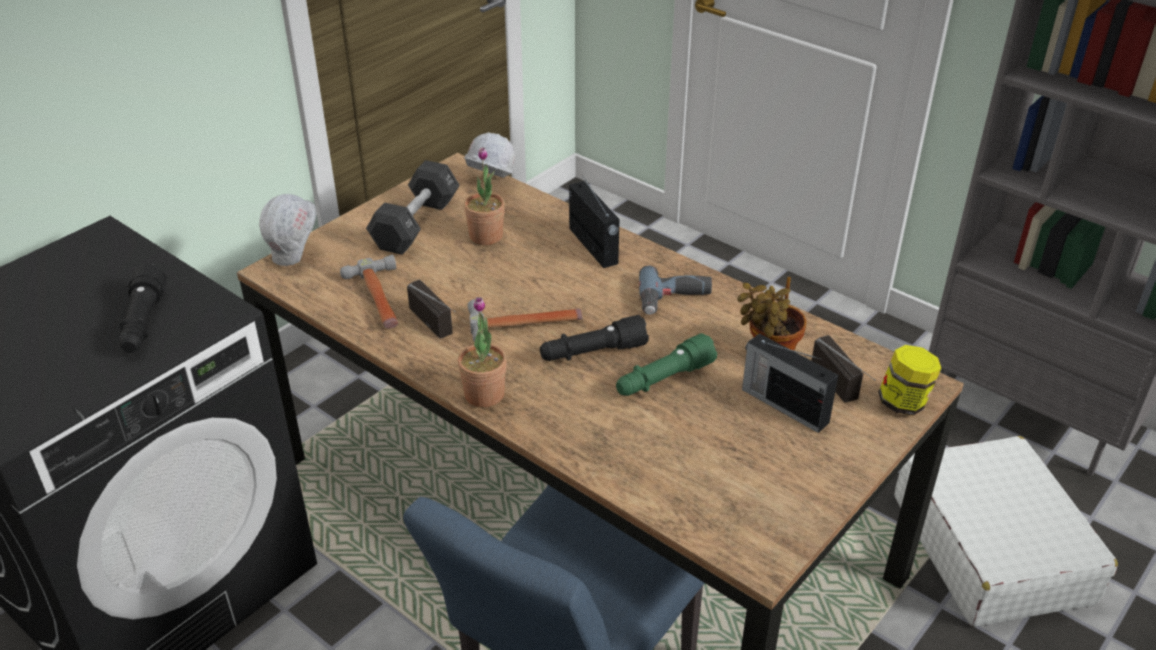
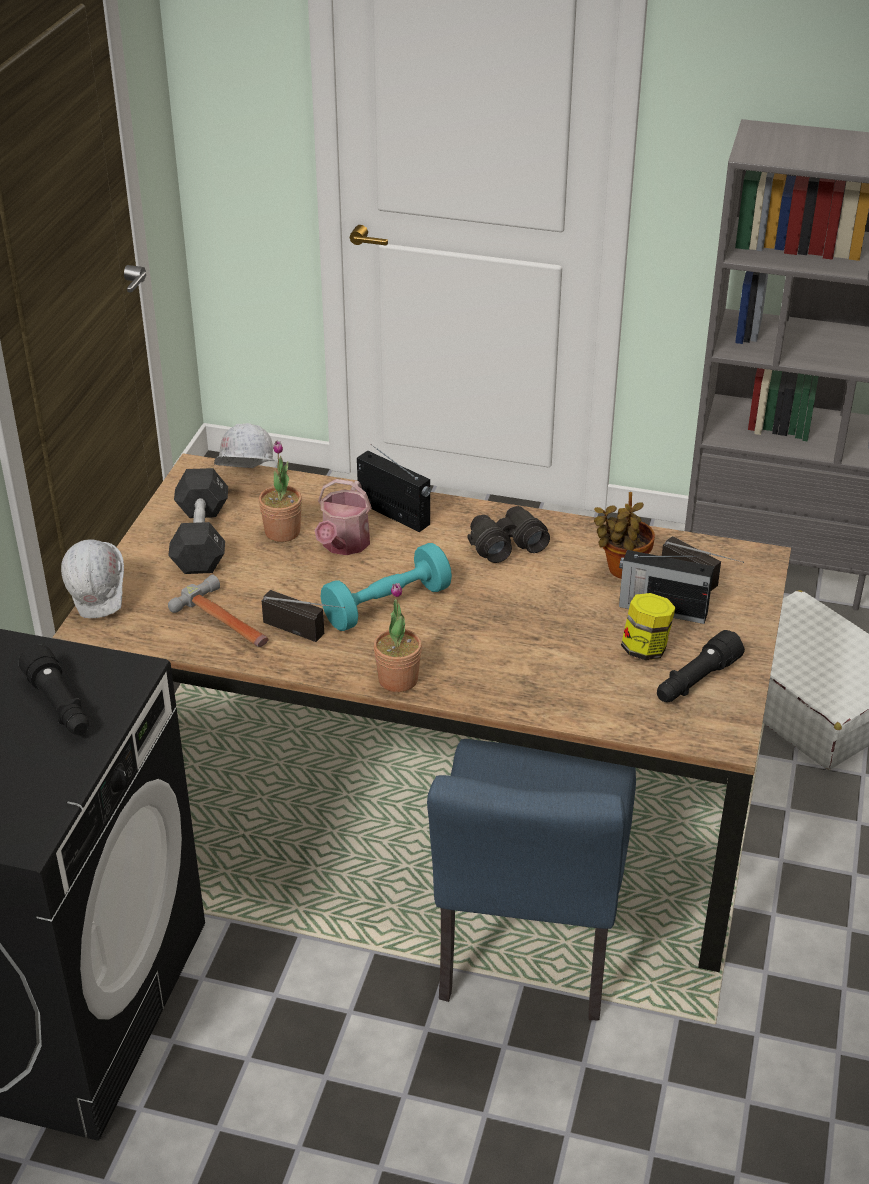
camera: 25 degrees left, 0 degrees up
hammer [468,299,582,342] -> turquoise dumbbell [321,543,452,631]
black flashlight [540,315,649,361] -> black flashlight moved to [657,630,745,702]
green flashlight [616,333,717,396] -> none
power drill [639,265,712,315] -> black binoculars [468,506,550,563]
jar [878,345,941,416] -> jar moved to [621,593,676,660]
none -> watering can [314,479,372,555]

